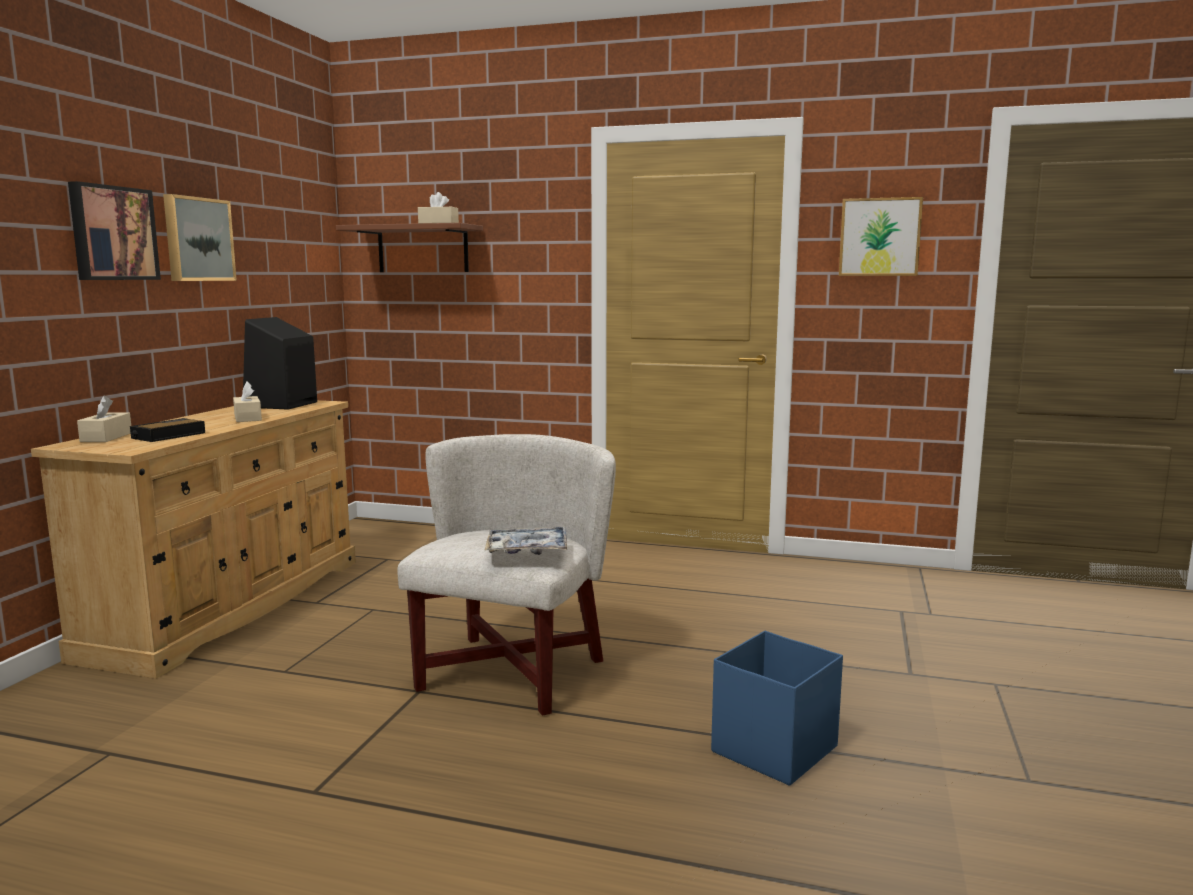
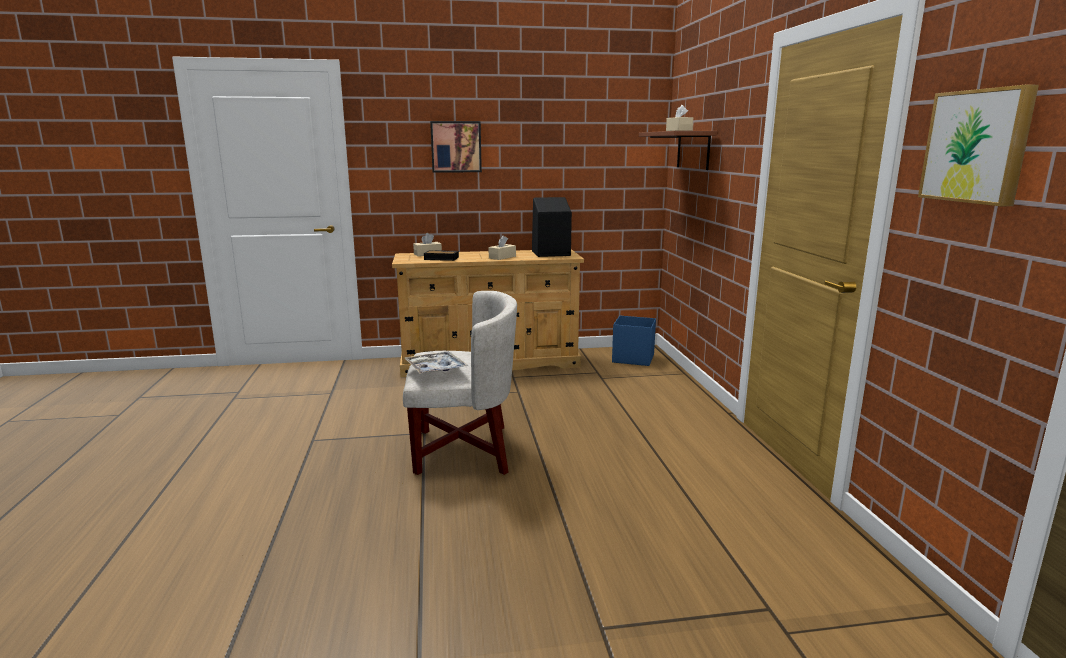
camera: 65 degrees right, 5 degrees up
picture [163,194,237,281] -> none
blue storage box [711,631,843,786] -> blue storage box moved to [612,316,656,366]

